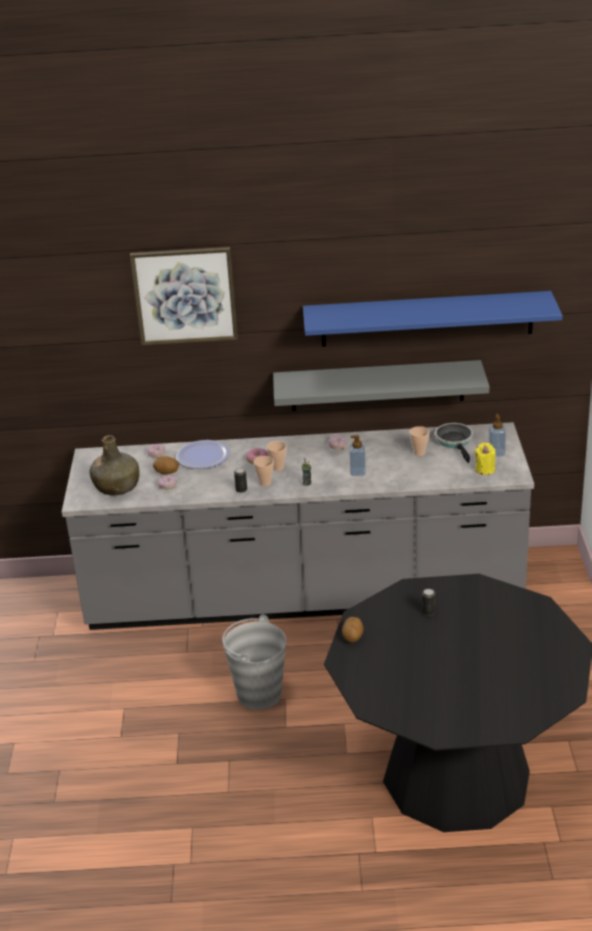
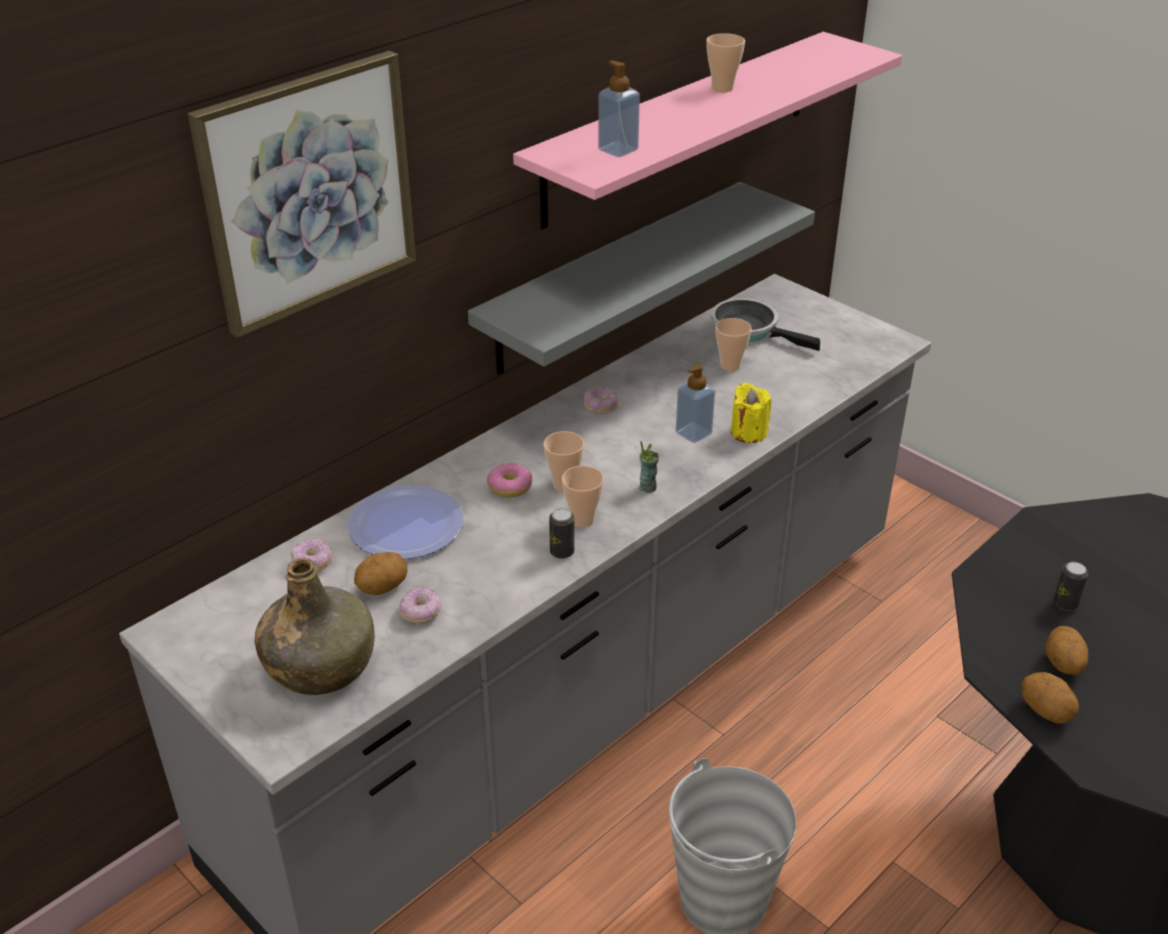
camera: 45 degrees left, 5 degrees up
blue shelf [303,291,563,347] -> pink shelf [513,32,902,229]
yellow candle [475,442,496,475] -> yellow candle moved to [731,383,771,443]
soap dispenser [489,414,506,457] -> soap dispenser moved to [598,60,640,157]
none -> cup [706,33,745,92]
none -> potato [1045,626,1088,675]

